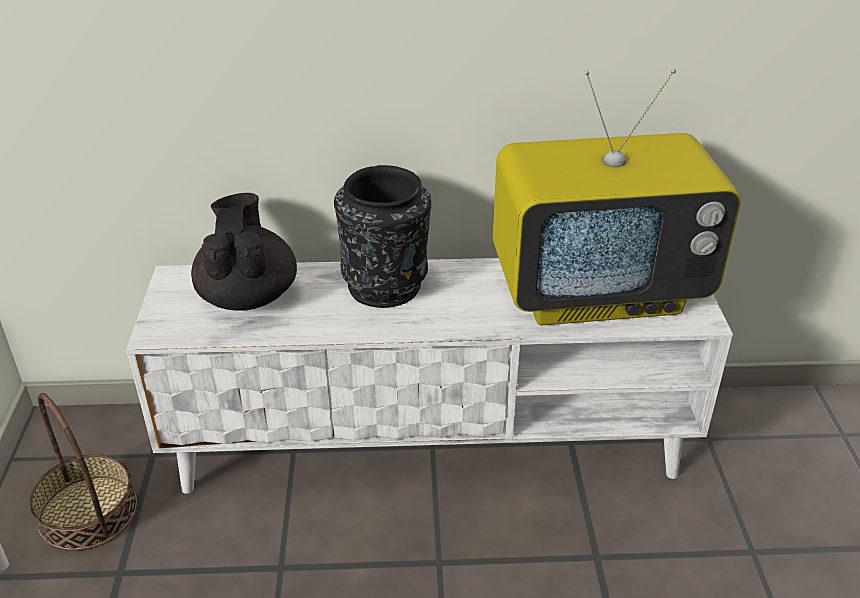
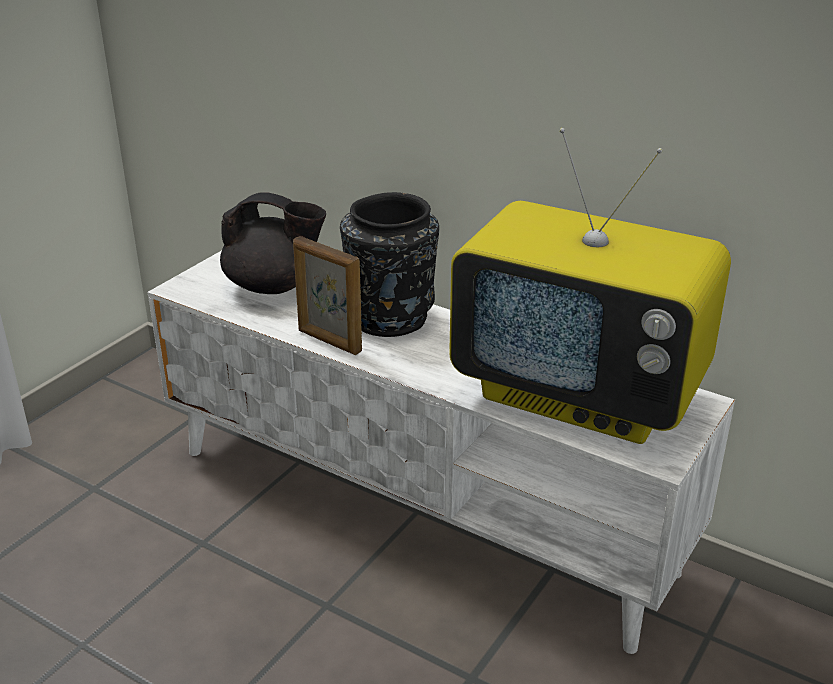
camera: 35 degrees right, 5 degrees down
basket [29,393,138,551] -> none
black teapot [191,193,297,311] -> black teapot turned 75 degrees clockwise [220,192,326,294]
none -> picture frame [293,236,362,355]

